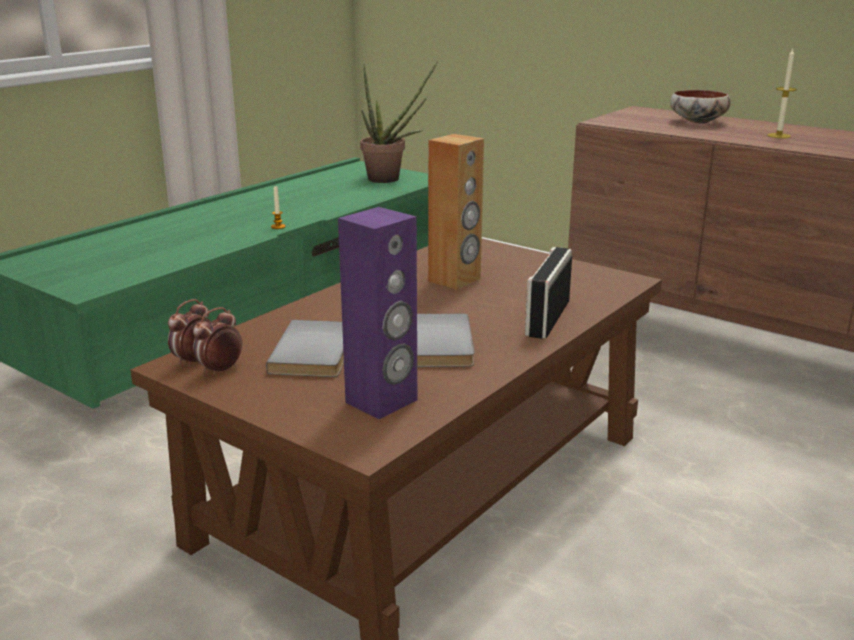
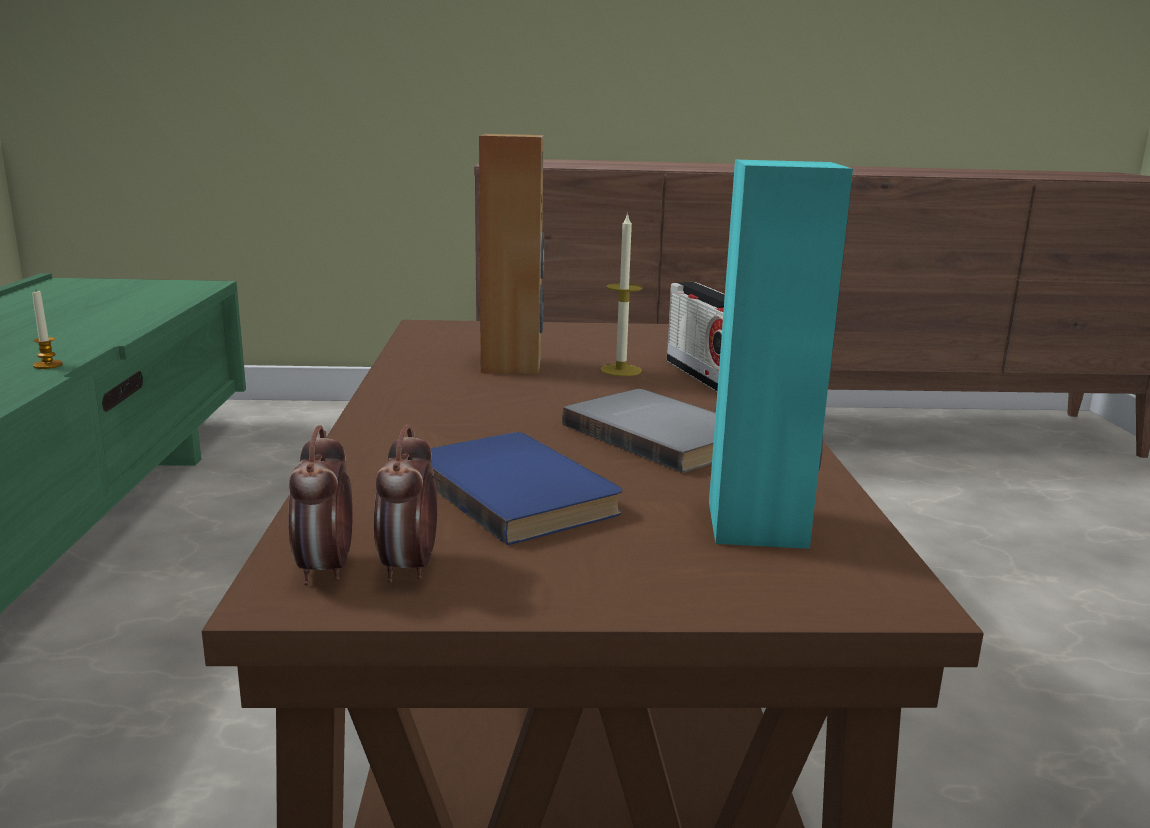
camera: 40 degrees left, 5 degrees down
grey book [266,320,344,377] -> blue book [430,432,622,545]
purple speaker [338,207,417,419] -> turquoise speaker [709,160,853,549]
potted plant [360,62,437,183] -> none
bowl [670,90,731,123] -> none
candle [767,48,797,138] -> candle moved to [600,212,643,376]

